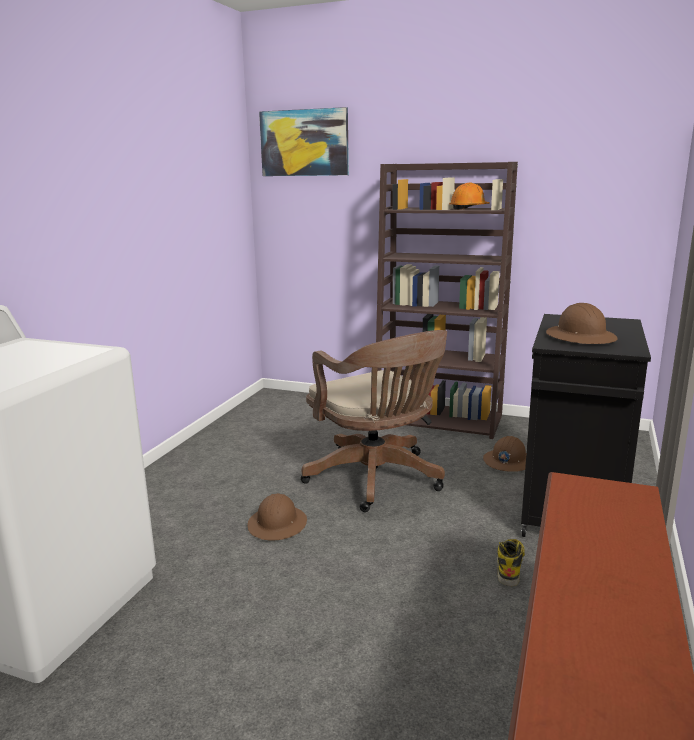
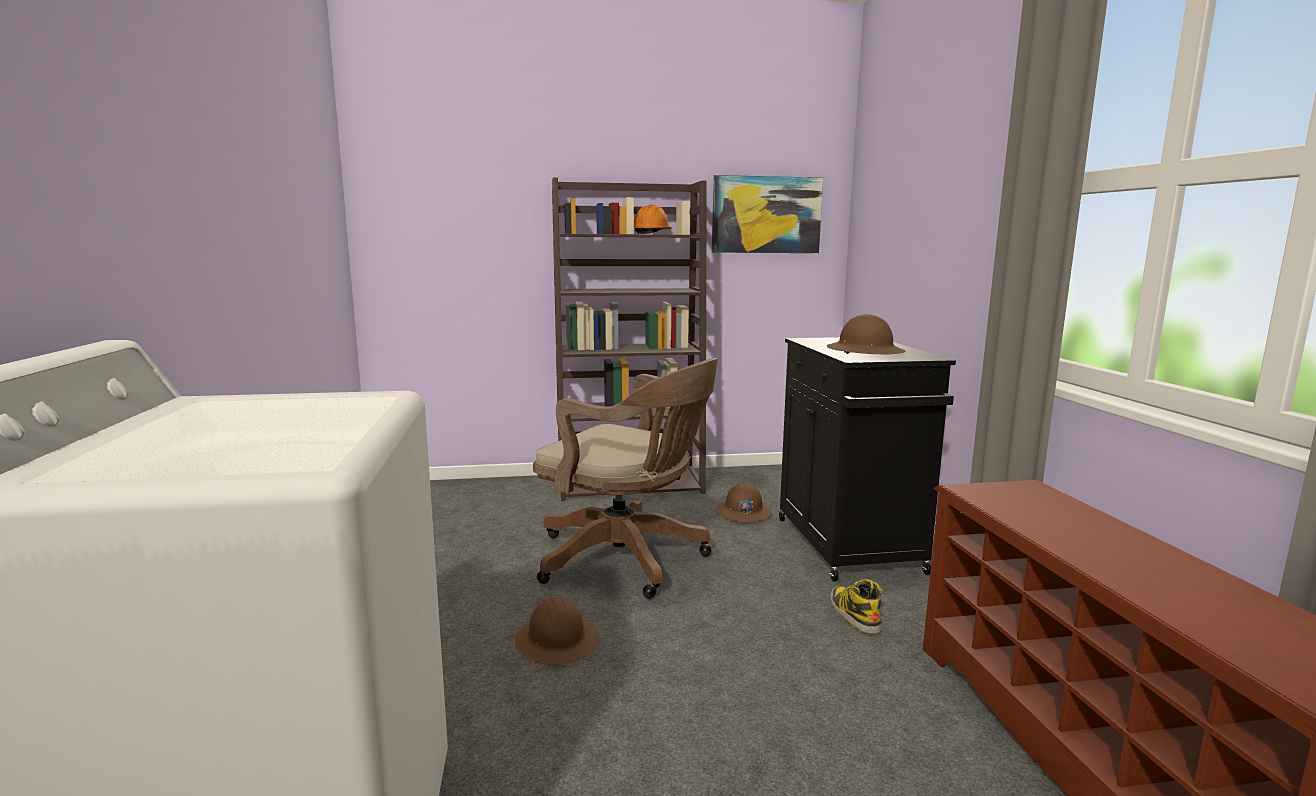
camera: 30 degrees left, 5 degrees down
picture [259,107,349,176] -> picture moved to [712,175,823,253]

